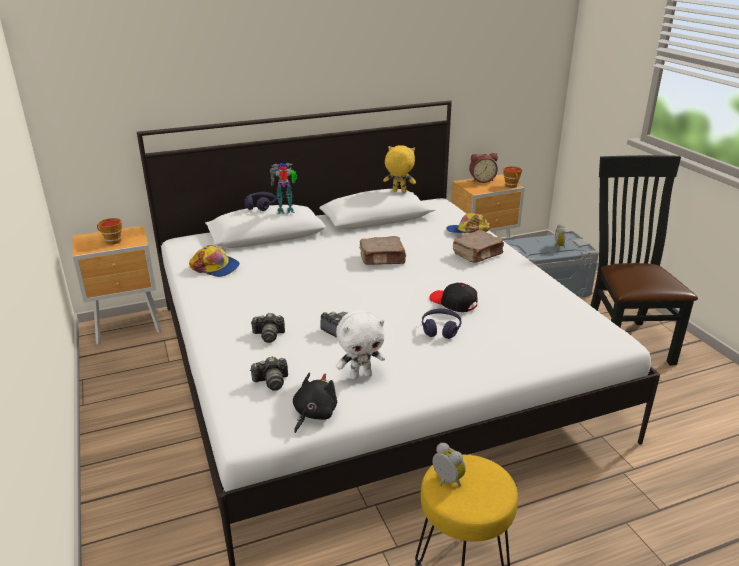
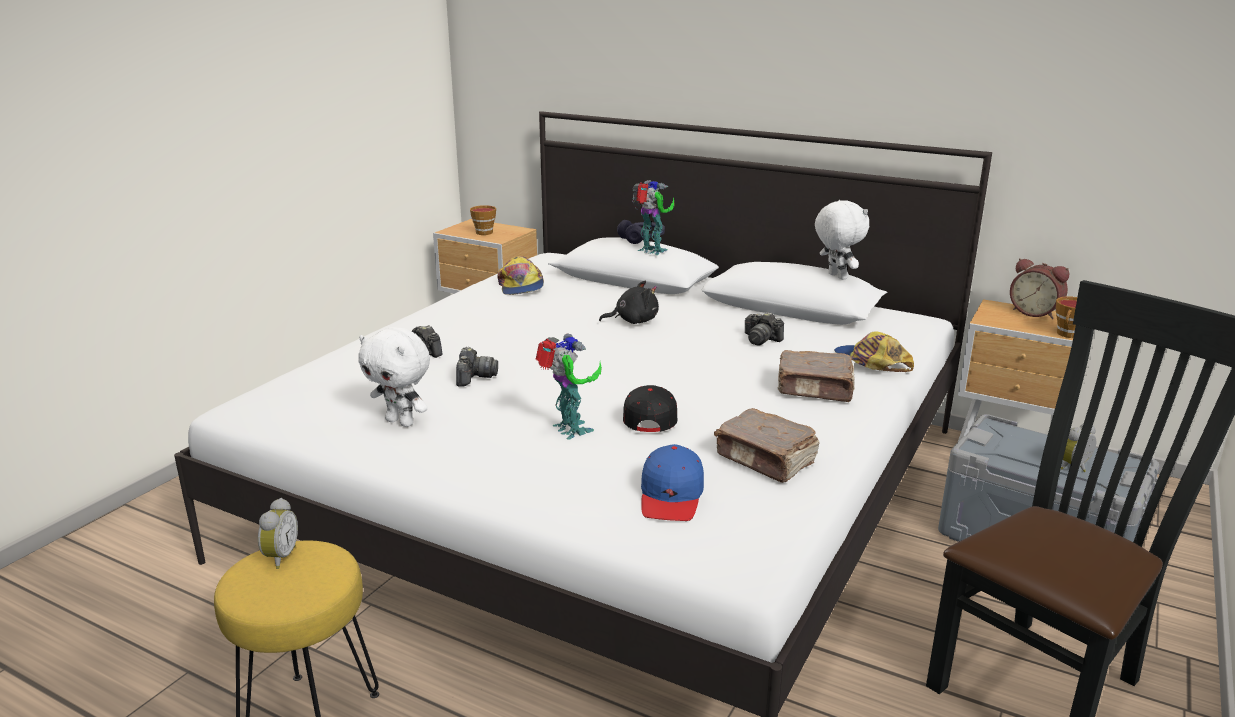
camera: 50 degrees right, 5 degrees down
camera [250,356,288,391] -> camera moved to [745,312,784,345]
black plush toy [293,372,337,433] -> black plush toy moved to [599,281,659,324]
brown book [359,236,407,265] -> brown book moved to [714,408,820,483]
yellow plush toy [383,145,416,192] -> white plush toy [815,200,869,280]
purple headphones [422,308,462,339] -> toy robot [535,333,602,440]
none -> blue cap [641,444,704,521]

